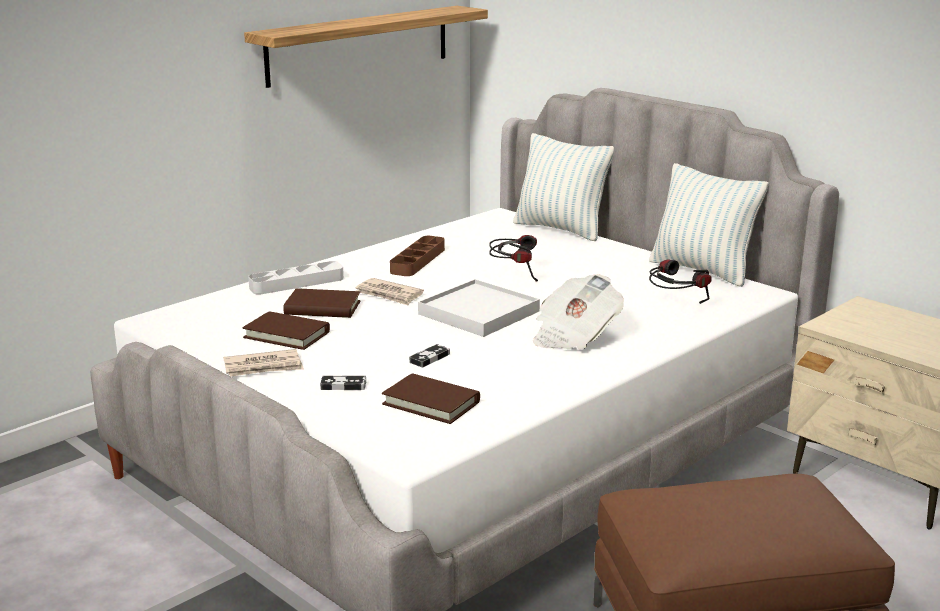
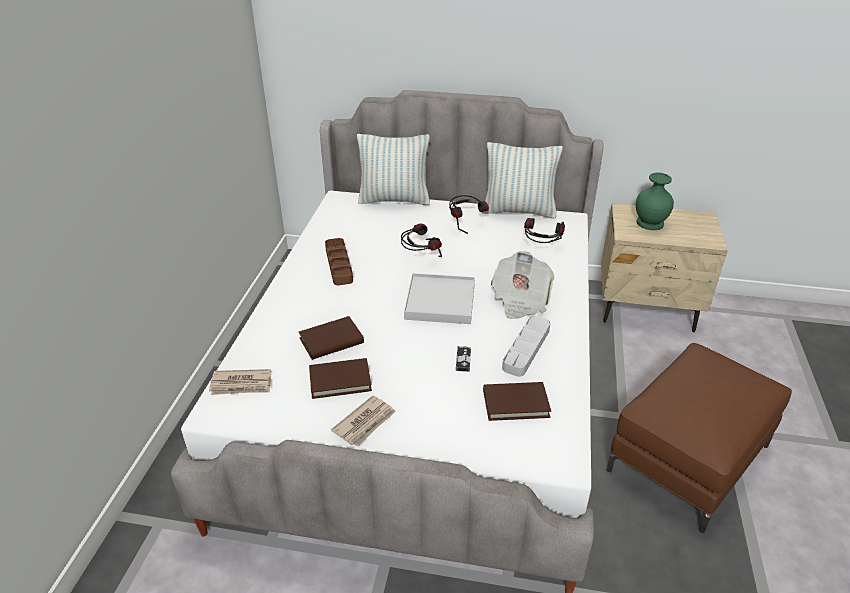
camera: 35 degrees left, 15 degrees up
shelf [244,6,488,88] -> none
grey tray [248,261,344,294] -> grey tray moved to [502,316,550,377]
game controller [320,376,366,390] -> none
newspaper [356,278,424,305] -> newspaper moved to [209,369,271,395]
none -> headphones [449,195,489,234]
none -> green vase [636,173,674,230]

